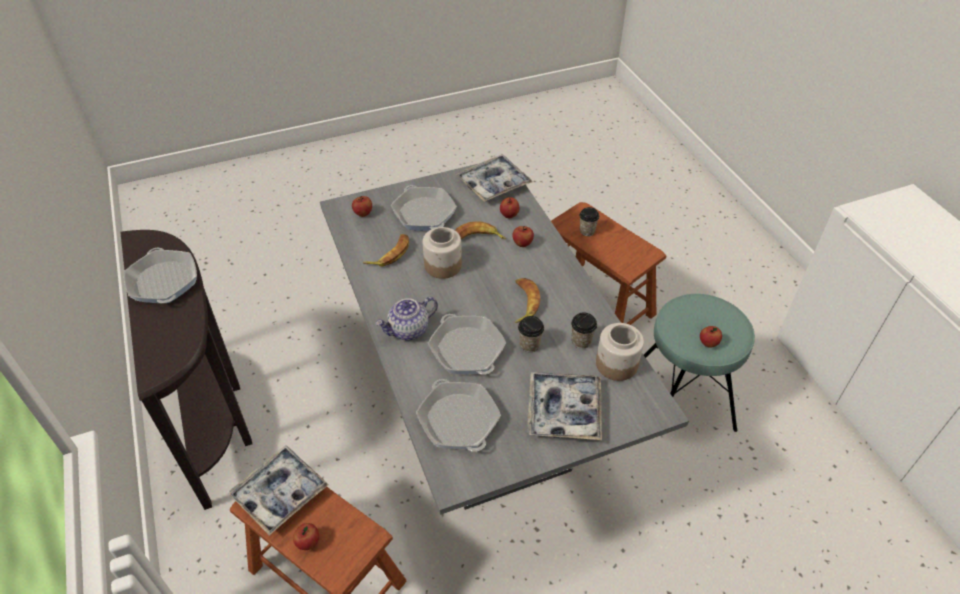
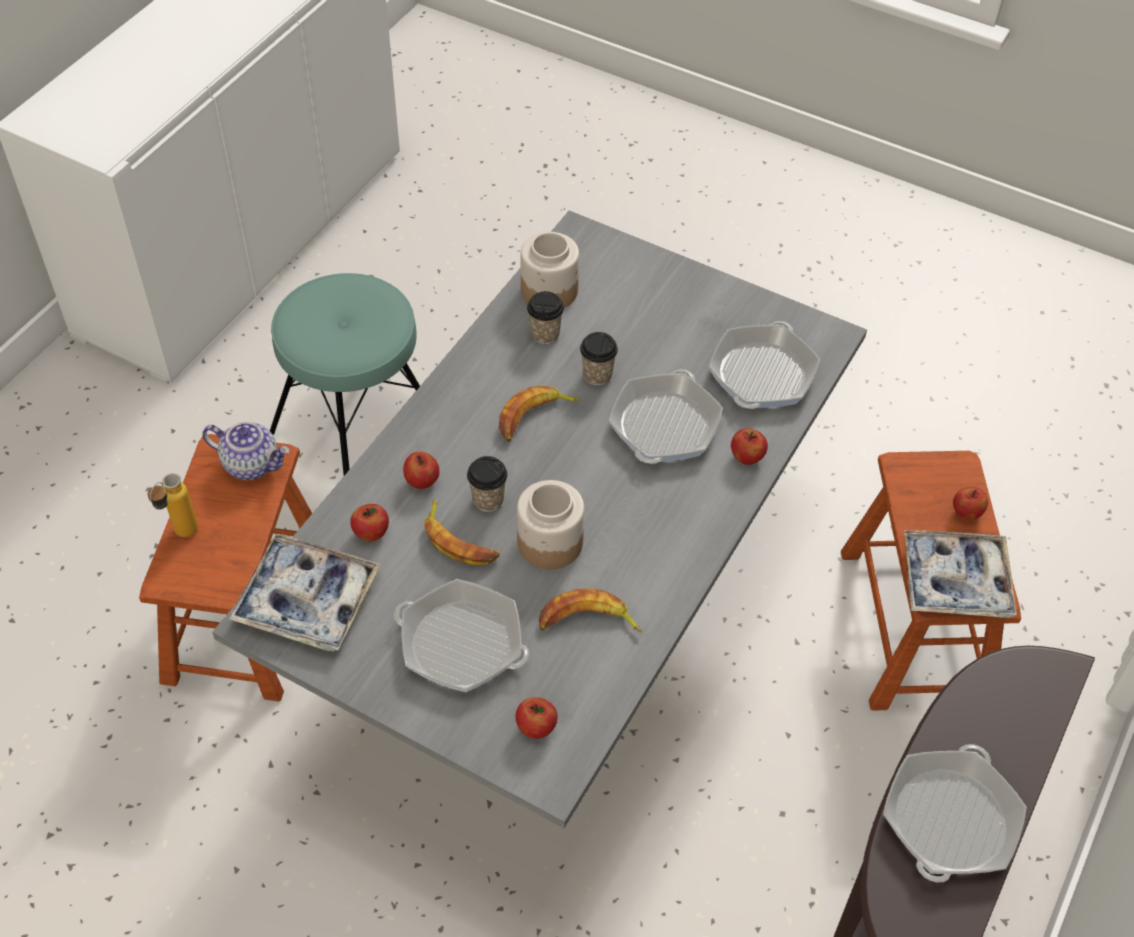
camera: 130 degrees left, 5 degrees up
teapot [375,297,438,340] -> teapot moved to [202,422,290,480]
frying pan [391,185,457,231] -> frying pan turned 90 degrees clockwise [394,579,529,692]
tray [527,372,602,440] -> none
cup [580,207,599,236] -> cup moved to [467,456,507,512]
apple [700,326,722,348] -> apple moved to [731,429,768,465]
none -> bottle [148,473,198,537]

